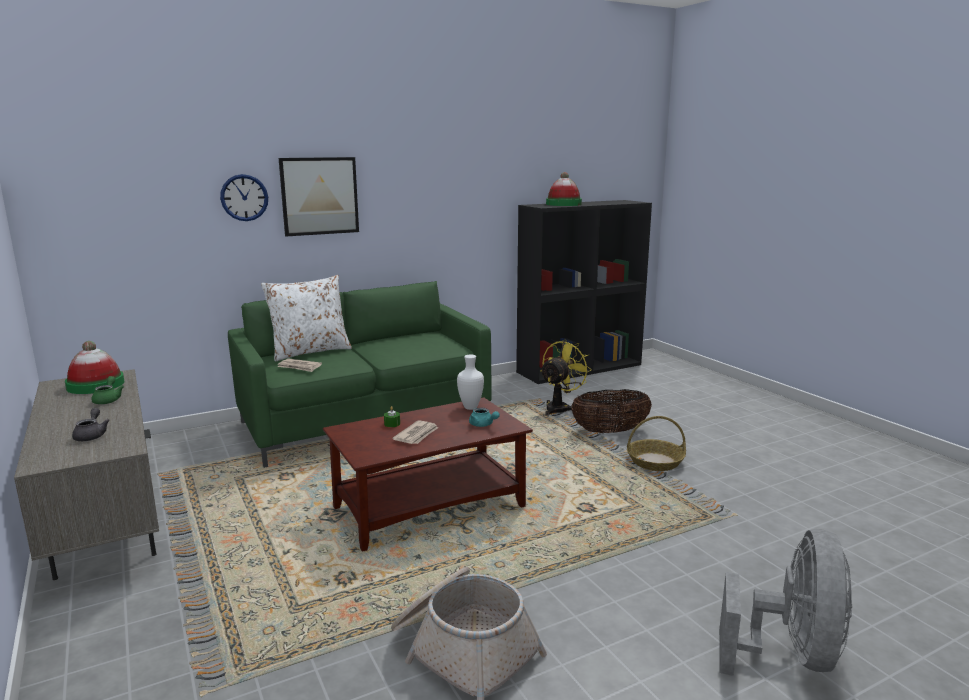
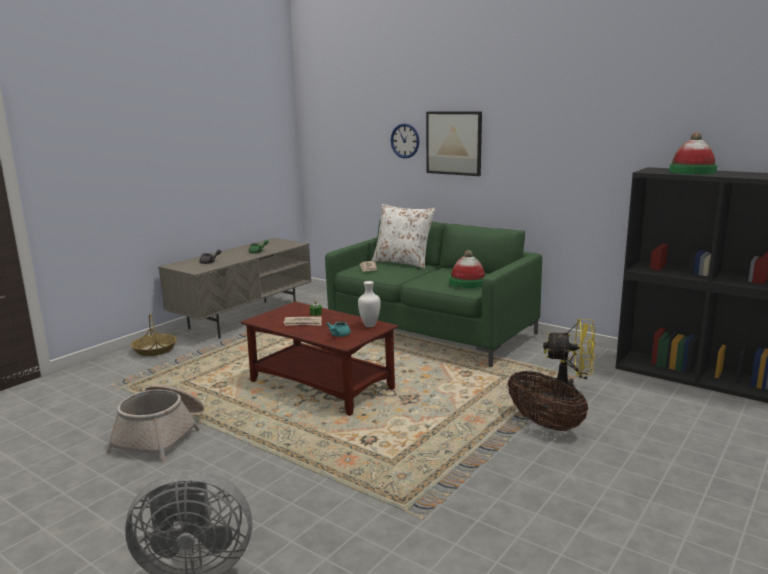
camera: 65 degrees right, 0 degrees up
hat [65,341,124,394] -> hat moved to [449,250,486,288]
basket [627,416,686,471] -> basket moved to [131,314,177,356]

